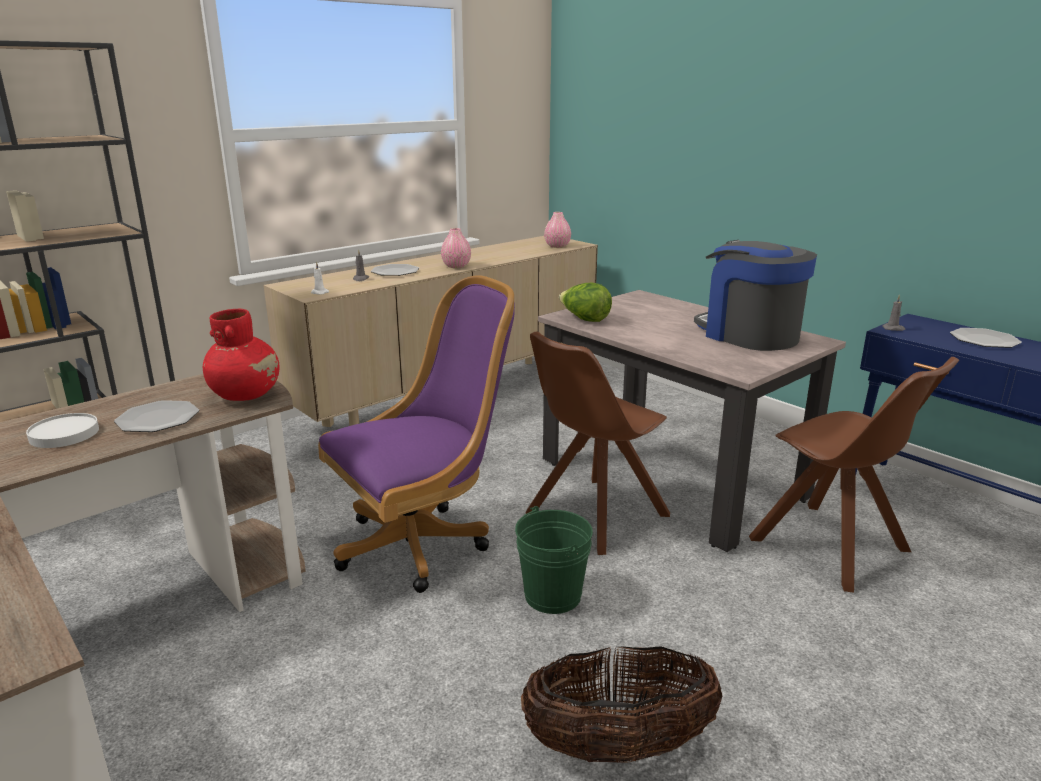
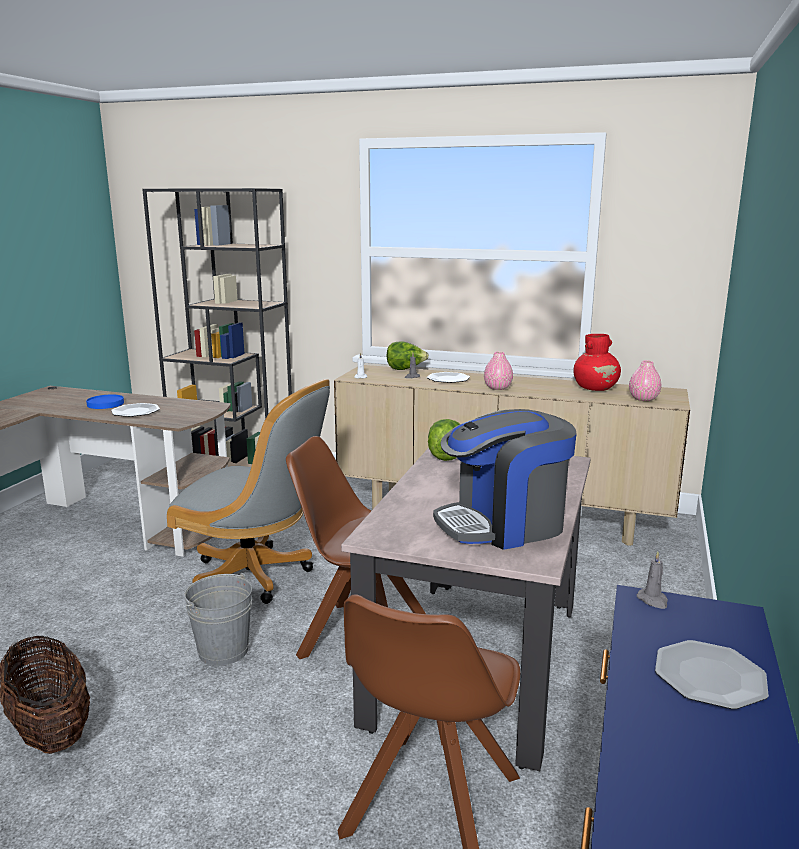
camera: 60 degrees right, 5 degrees down
white plate [26,413,99,448] -> blue plate [86,395,124,409]
red vase [203,309,280,401] -> red vase moved to [574,334,621,391]
purple office chair [318,275,515,593] -> grey office chair [167,379,330,604]
green bucket [515,506,593,614] -> grey bucket [184,573,252,666]
coffee machine [694,240,817,351] -> coffee machine turned 135 degrees counterclockwise [433,409,576,550]
none -> lettuce [386,341,429,370]

